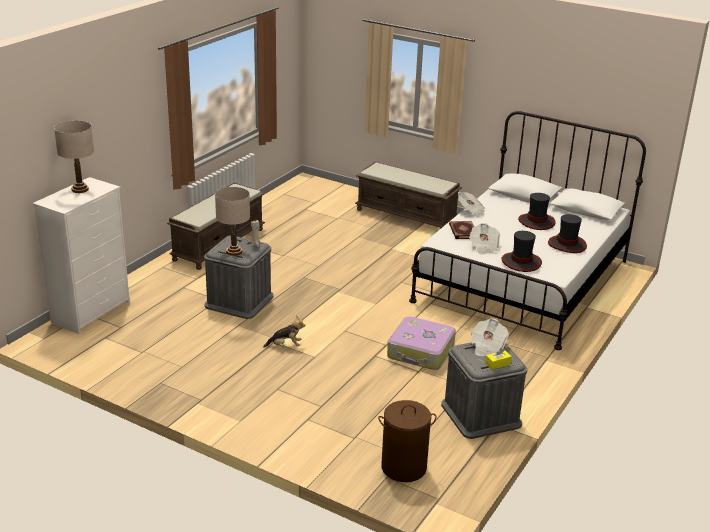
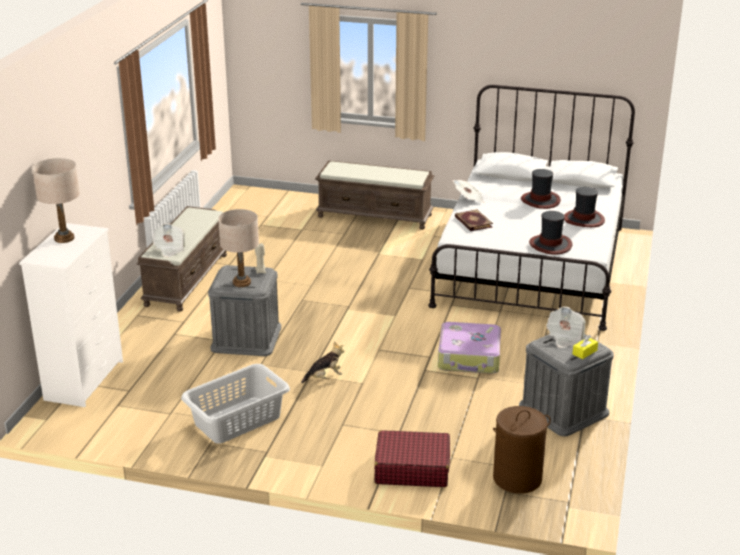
camera: 15 degrees left, 0 degrees up
newspaper [469,223,500,255] -> newspaper moved to [152,223,185,257]
none -> grey laundry basket [181,364,290,444]
none -> red suitcase [374,430,450,487]

